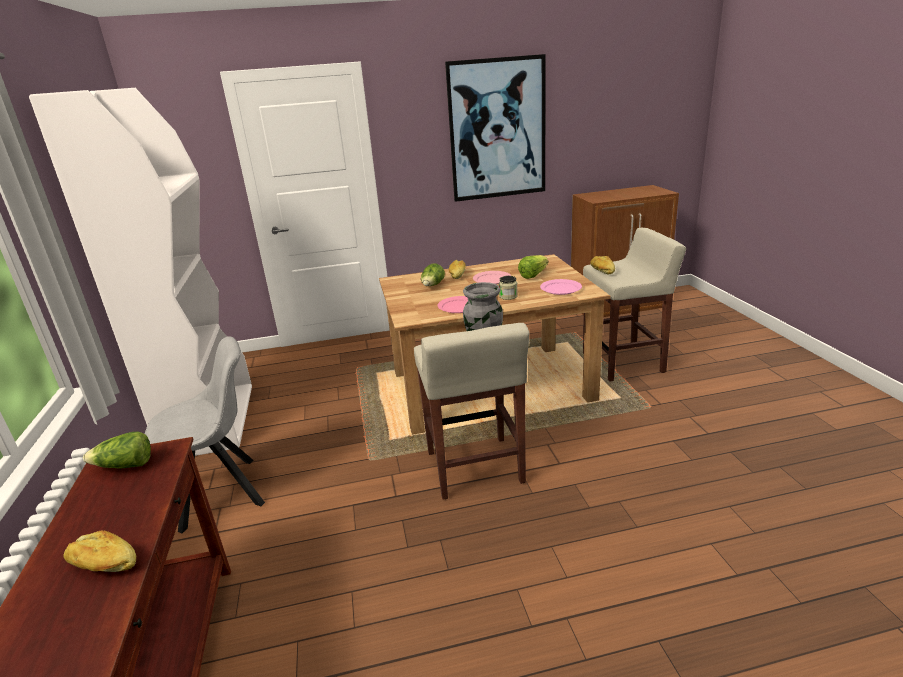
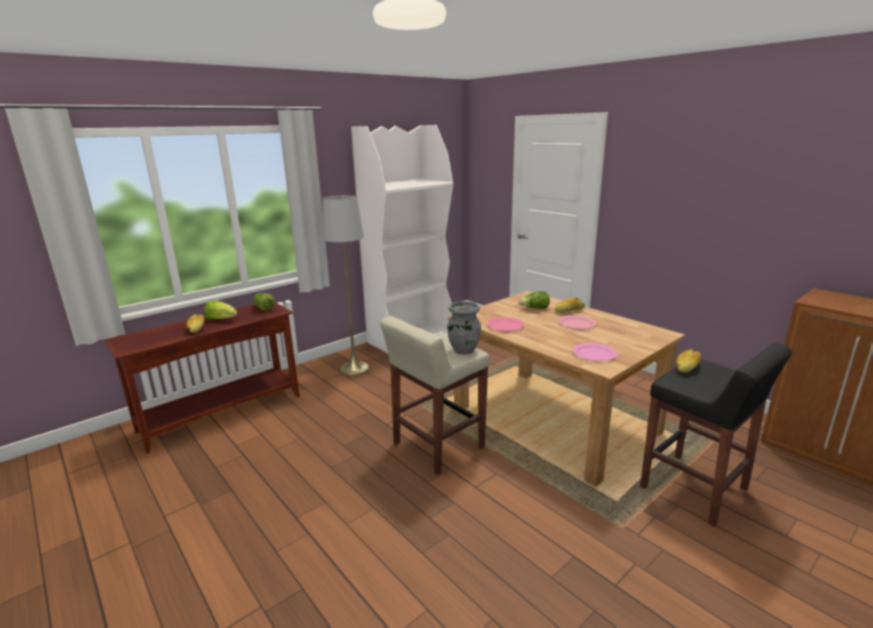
camera: 60 degrees right, 5 degrees down
grey chair [145,337,265,533] -> grey floor lamp [322,195,369,376]
picture [445,54,546,202] -> none
jar [499,276,518,300] -> none
lettuce [518,255,548,279] -> lettuce moved to [204,300,237,320]
beige stool [583,228,686,382] -> black stool [640,343,792,527]

